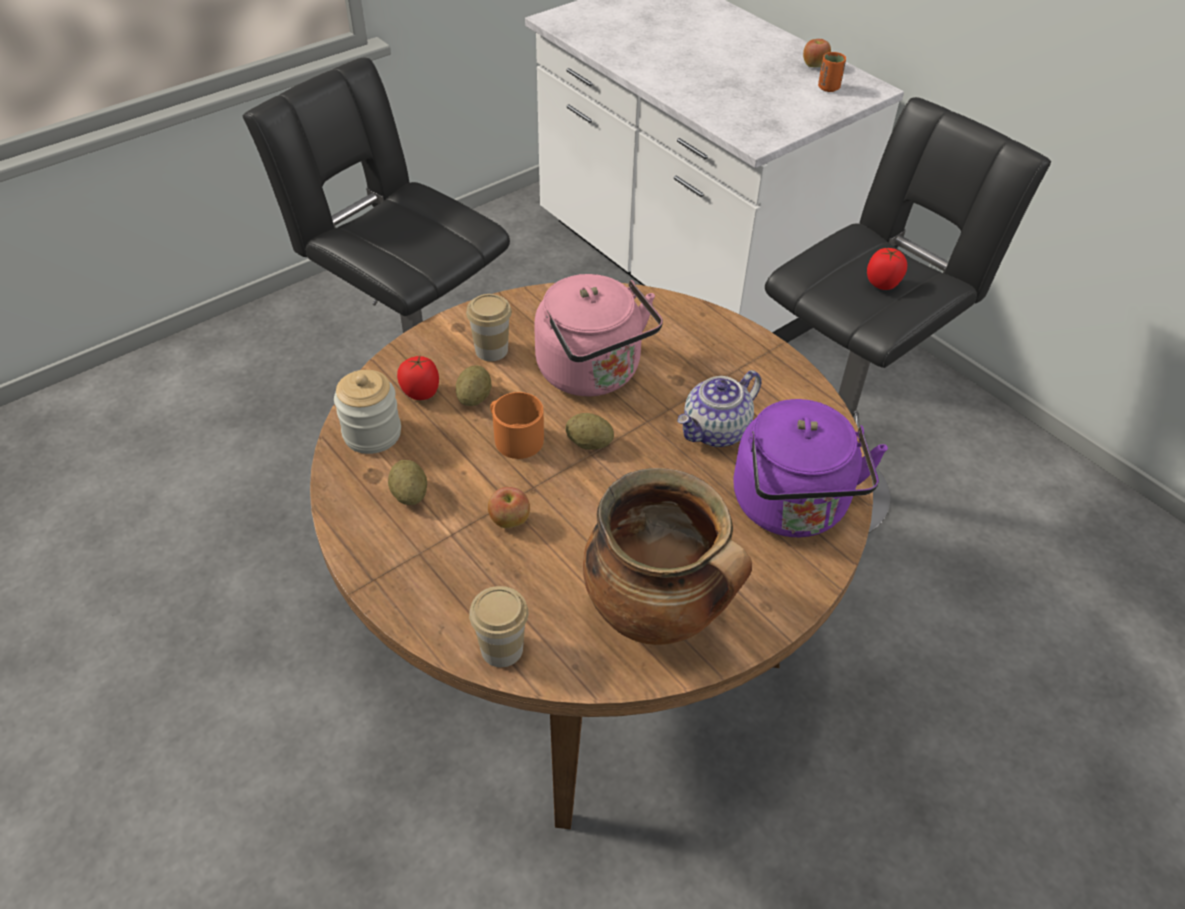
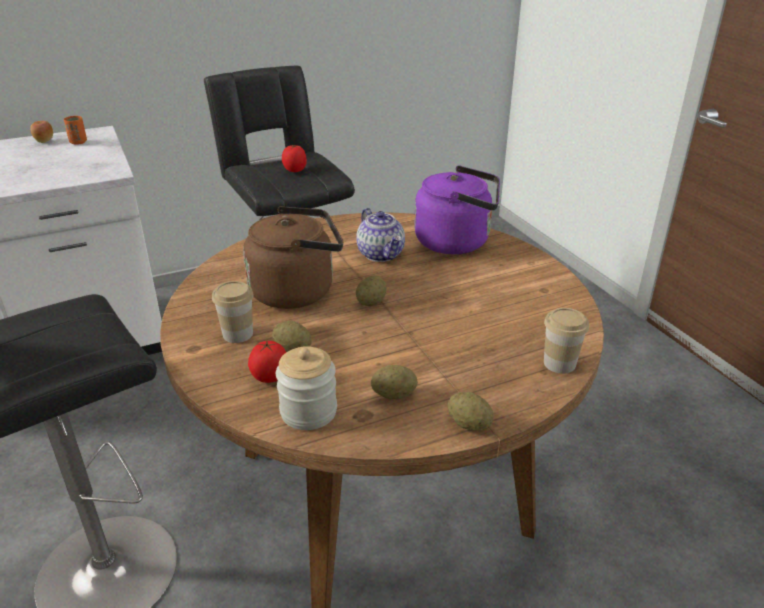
camera: 75 degrees left, 15 degrees down
apple [488,487,530,528] -> none
orange mug [490,392,544,459] -> none
pink kettle [534,274,663,396] -> brown kettle [243,206,343,309]
cooking pot [583,468,752,645] -> none
none -> potato [448,392,494,431]

